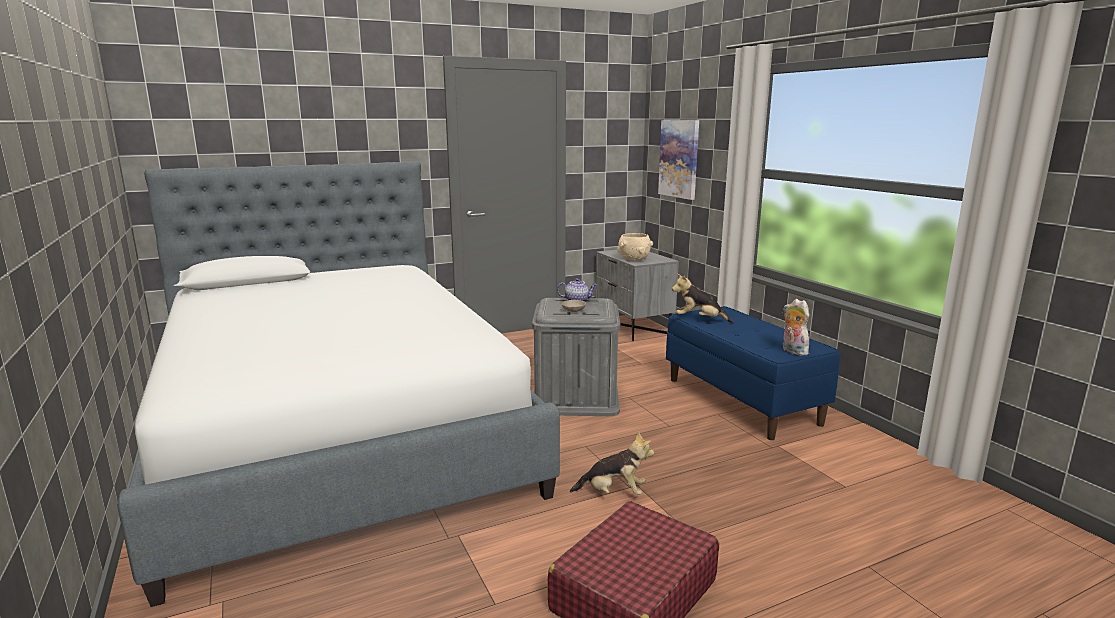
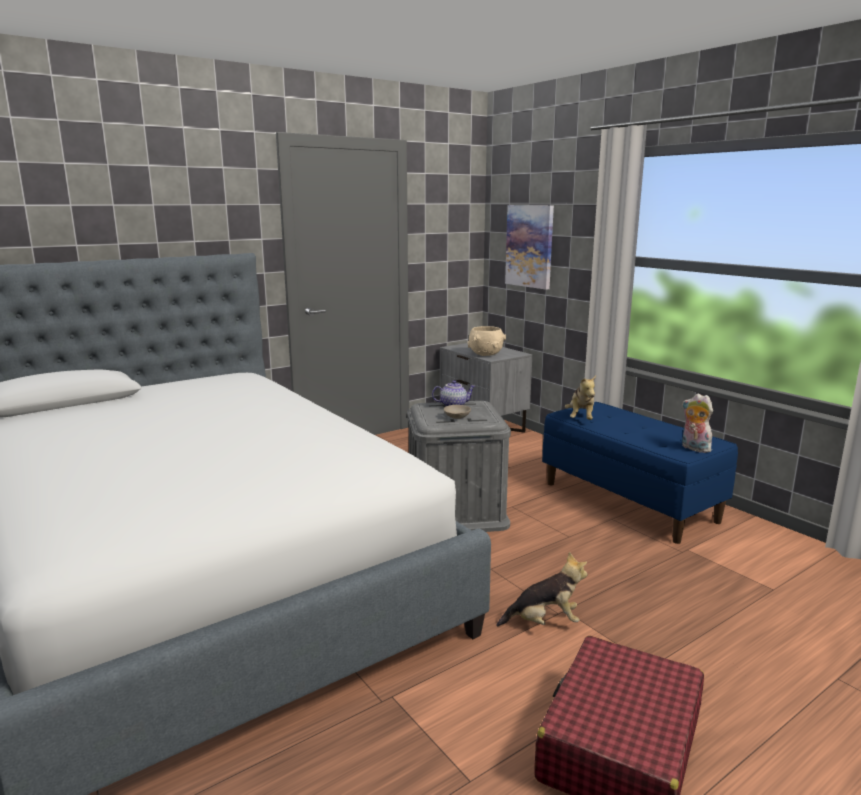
camera: 10 degrees left, 0 degrees up
plush toy [672,274,734,323] -> plush toy turned 90 degrees counterclockwise [565,376,596,420]

